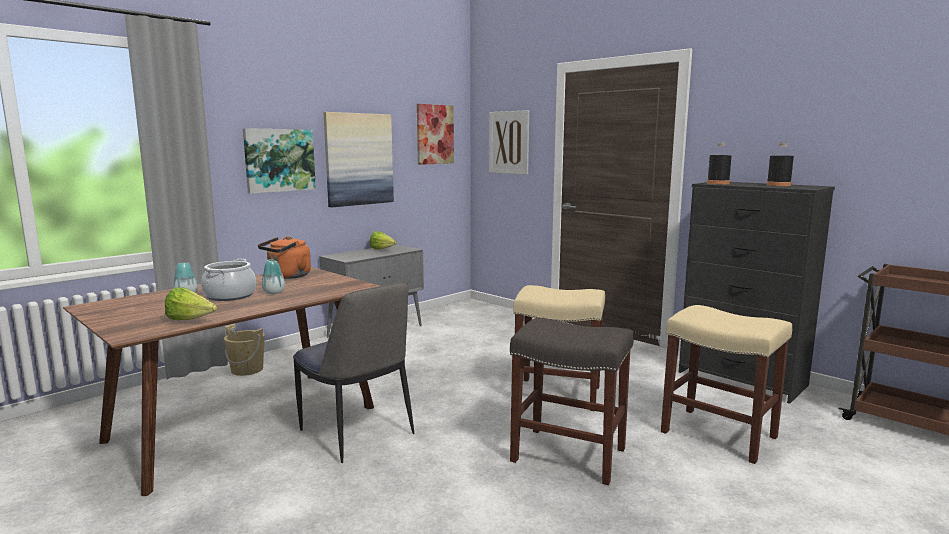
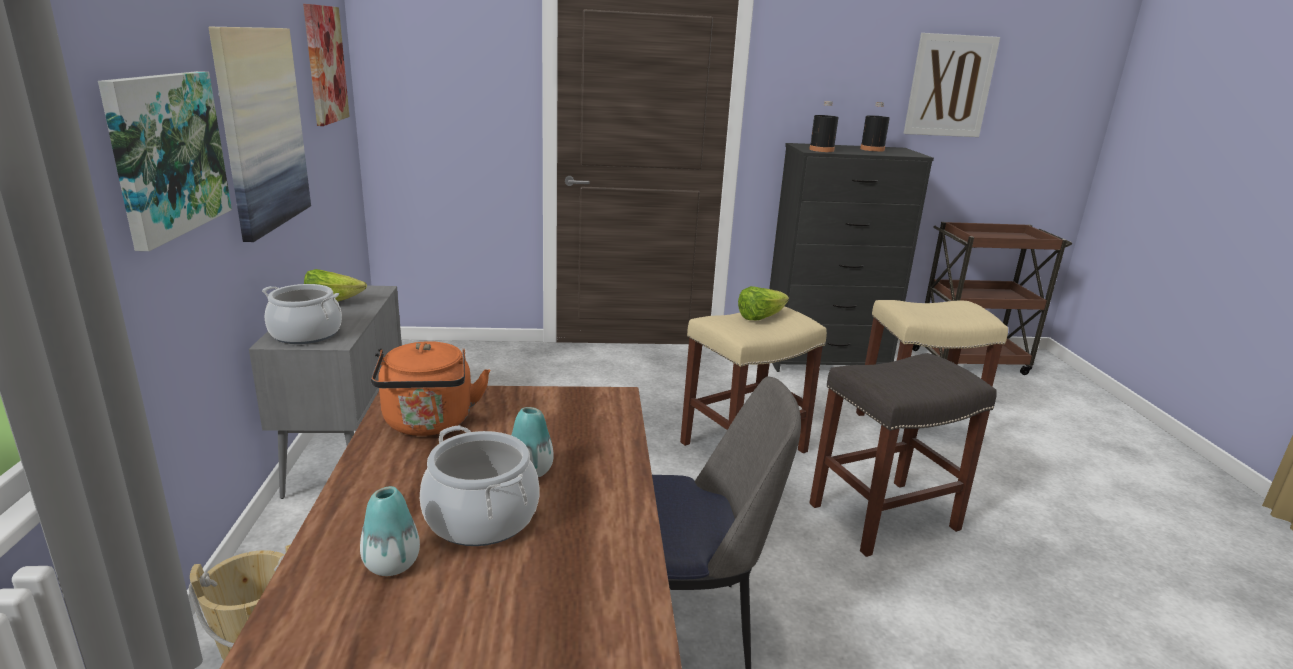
camera: 50 degrees left, 10 degrees up
lettuce [165,287,217,320] -> lettuce moved to [738,286,789,320]
picture [489,110,529,175] -> picture moved to [904,33,1000,137]
none -> cooking pot [262,284,342,344]

